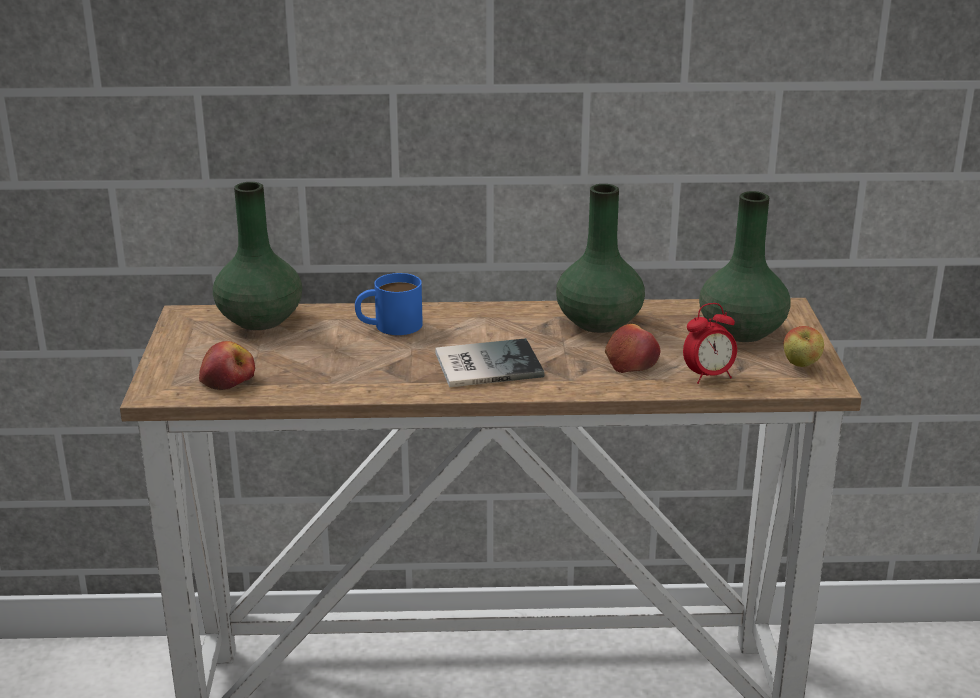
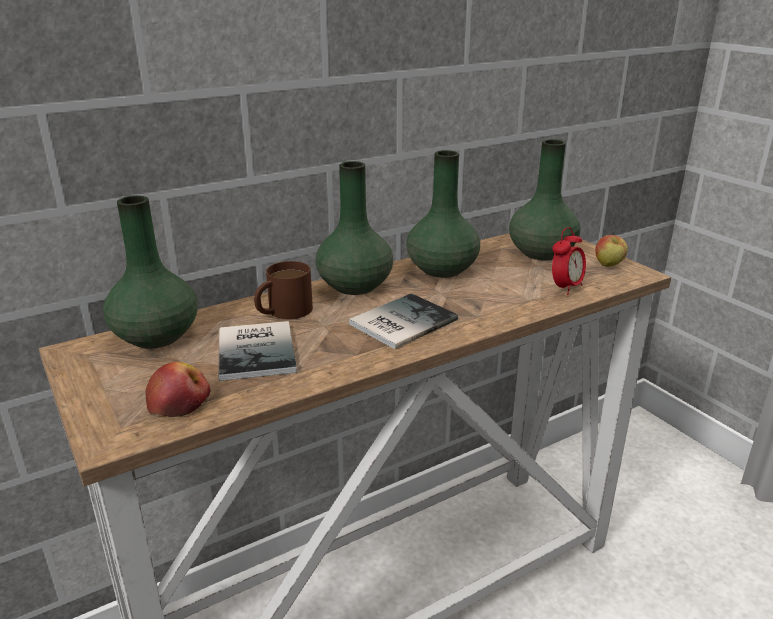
camera: 30 degrees left, 0 degrees up
blue mug [355,273,423,335] -> brown mug [254,261,313,319]
apple [605,324,660,373] -> none
none -> book [218,321,297,381]
none -> green vase [316,161,393,295]

